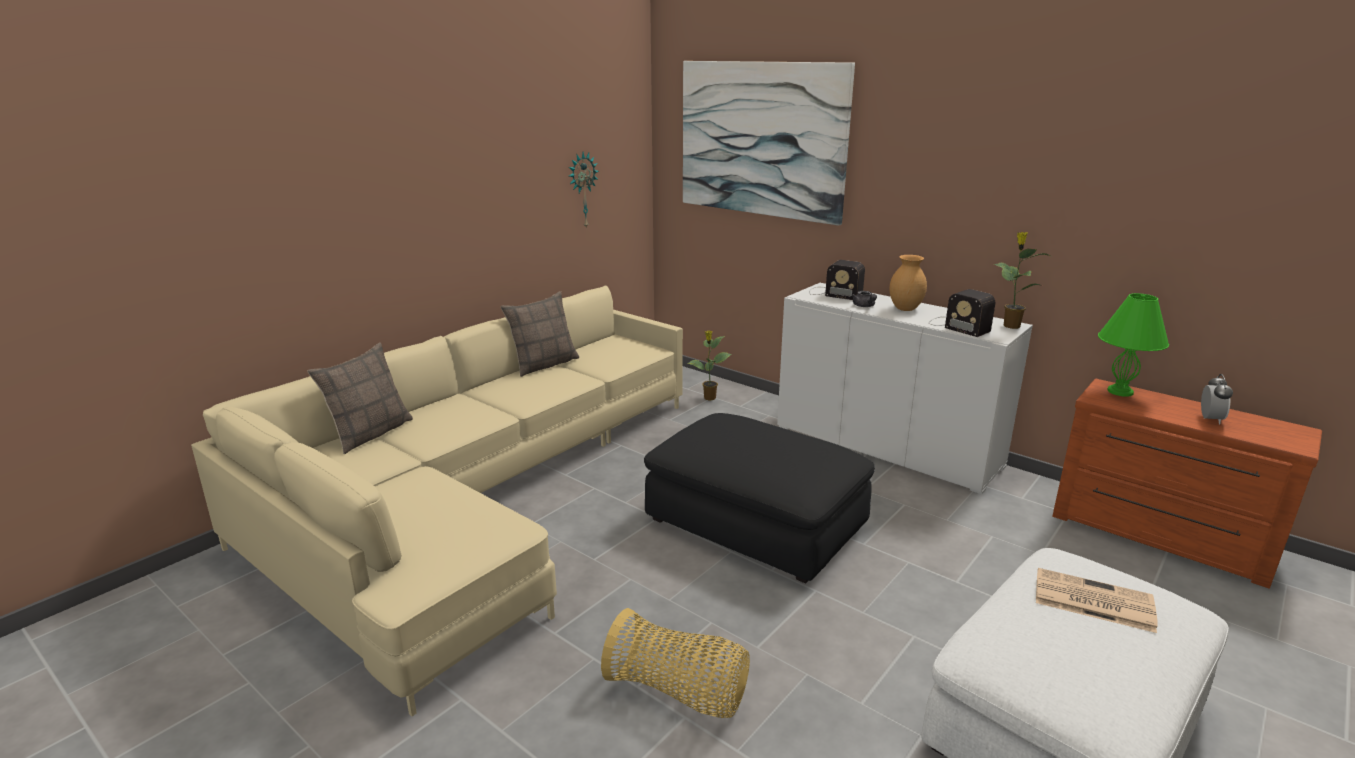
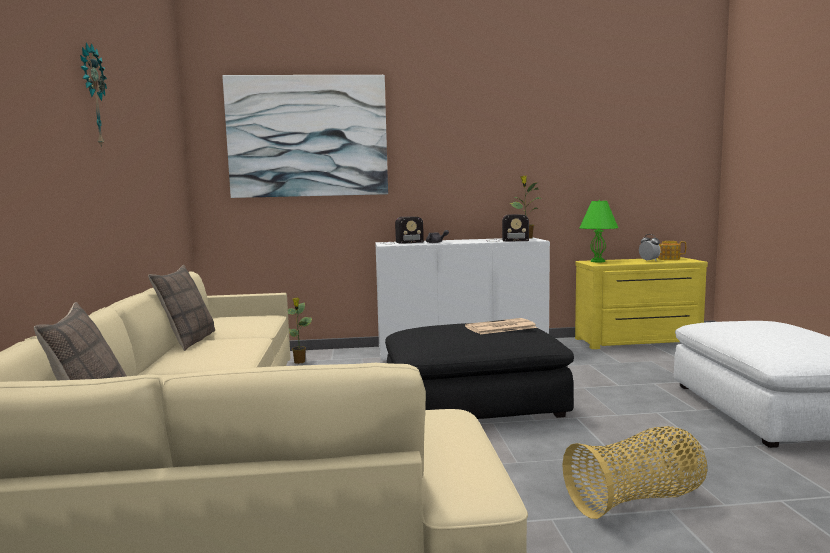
camera: 45 degrees left, 15 degrees down
wall clock [569,152,599,229] -> wall clock moved to [80,43,107,148]
brown vase [889,255,927,311] -> none
newspaper [1036,568,1158,633] -> newspaper moved to [465,318,537,334]
brown dresser [1053,379,1322,589] -> yellow dresser [575,257,708,349]
none -> teapot [658,241,686,260]

